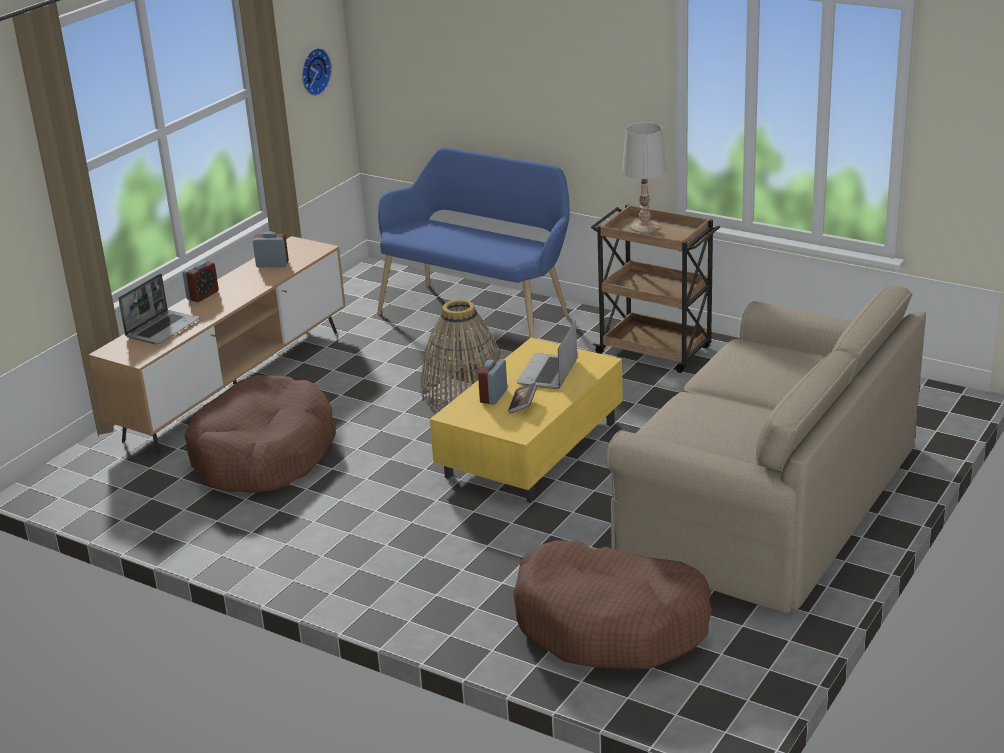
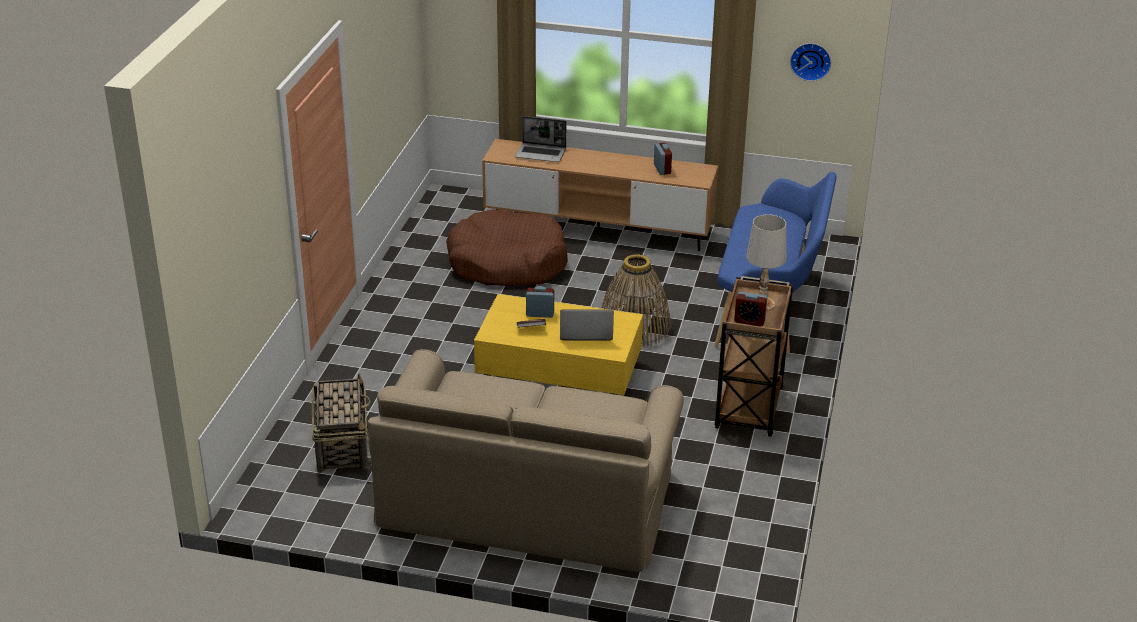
camera: 70 degrees right, 5 degrees up
alarm clock [183,260,219,302] -> alarm clock moved to [734,292,767,326]
brown dog bed [513,540,712,669] -> basket [312,373,371,473]

